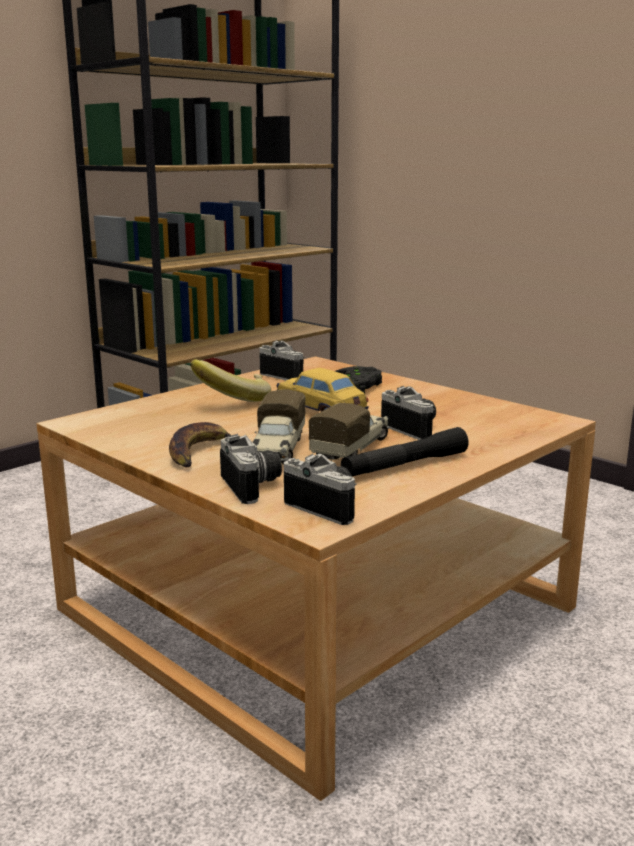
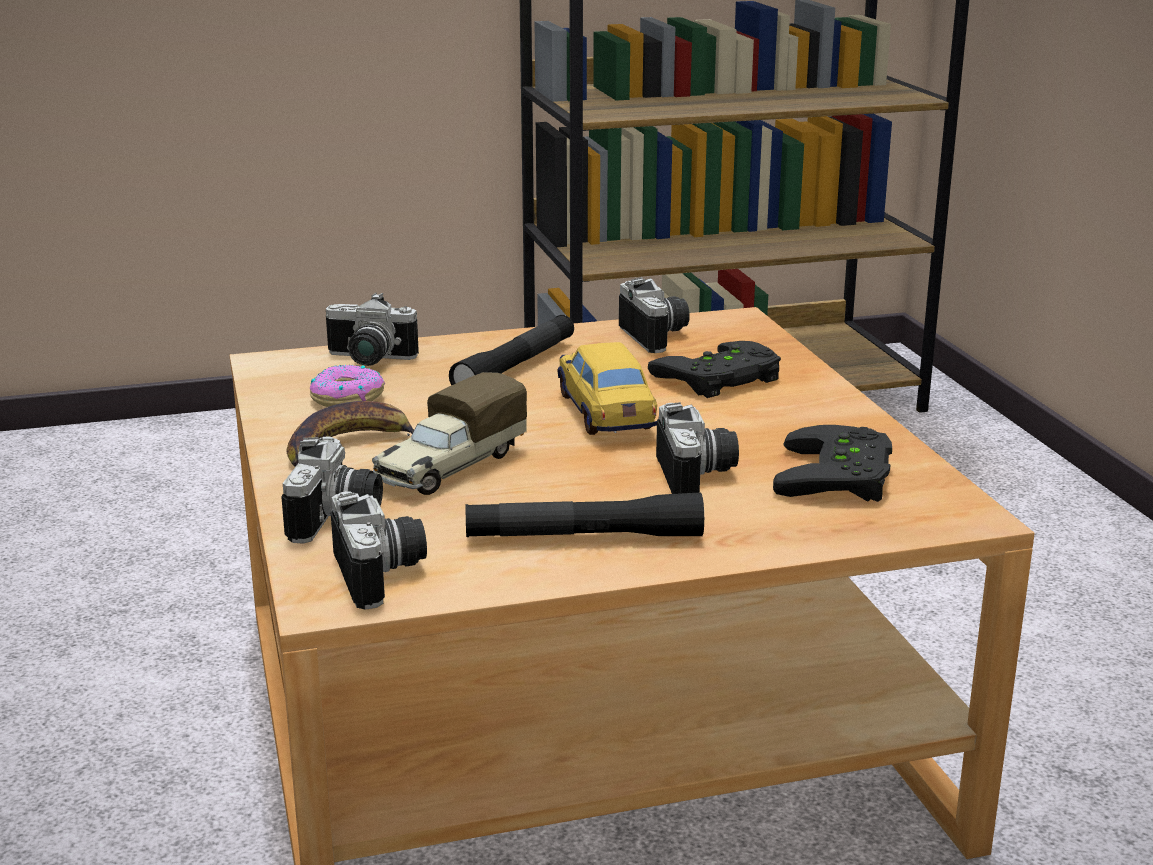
camera: 30 degrees right, 5 degrees up
banana [190,360,271,402] -> black flashlight [449,315,574,385]
toy truck [309,403,389,461] -> none
none -> donut [310,365,385,407]
none -> camera [325,293,419,366]
none -> black game controller [773,425,892,502]

